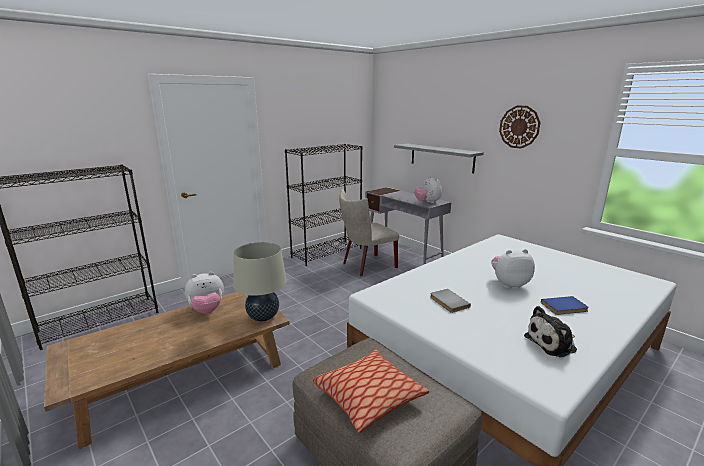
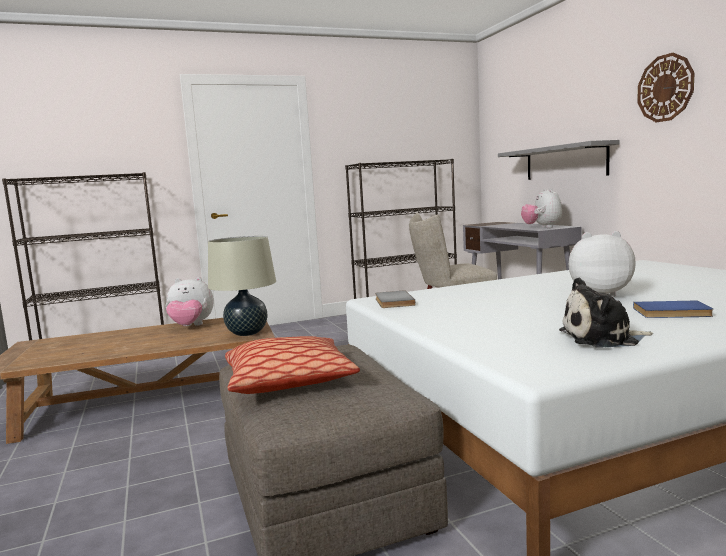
camera: 20 degrees right, 10 degrees down
grey book [430,289,471,313] -> grey book moved to [375,290,416,308]

